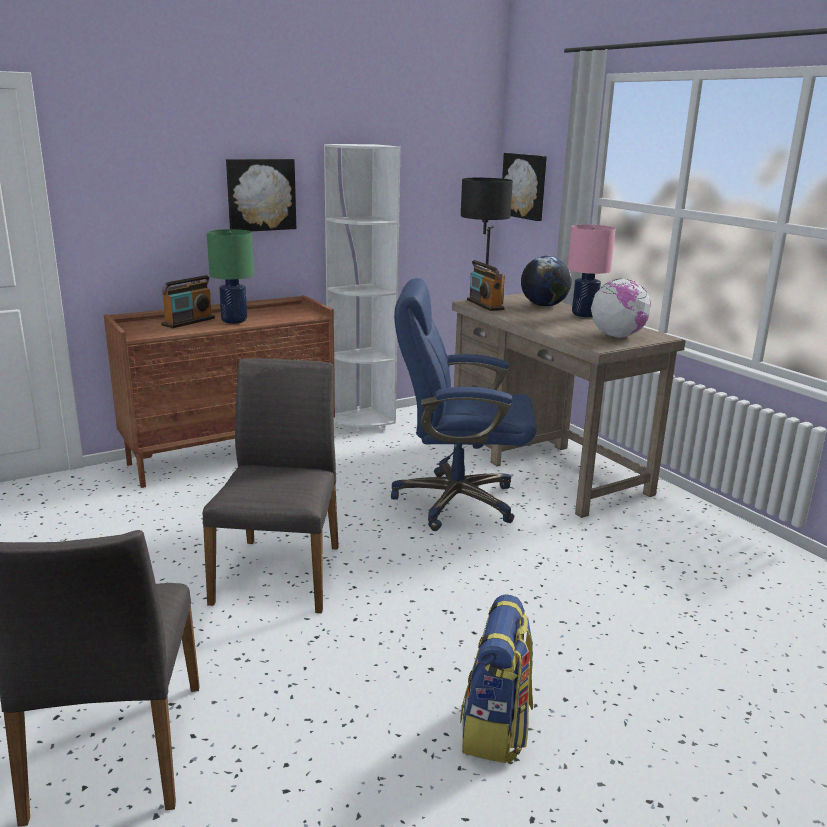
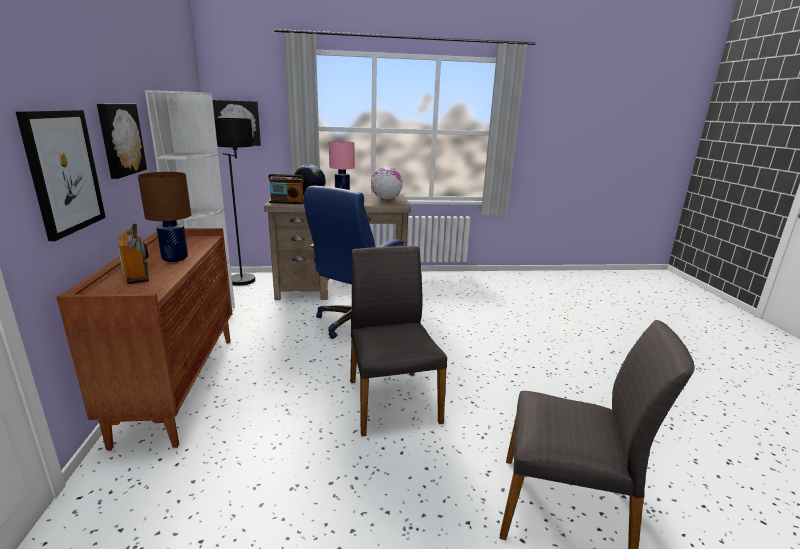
camera: 65 degrees left, 0 degrees up
grey chair [203,358,339,613] -> grey chair turned 45 degrees clockwise [350,246,447,436]
green table lamp [207,229,254,324] -> brown table lamp [138,172,191,262]
backpack [460,594,533,763] -> none
none -> picture [16,110,106,241]

